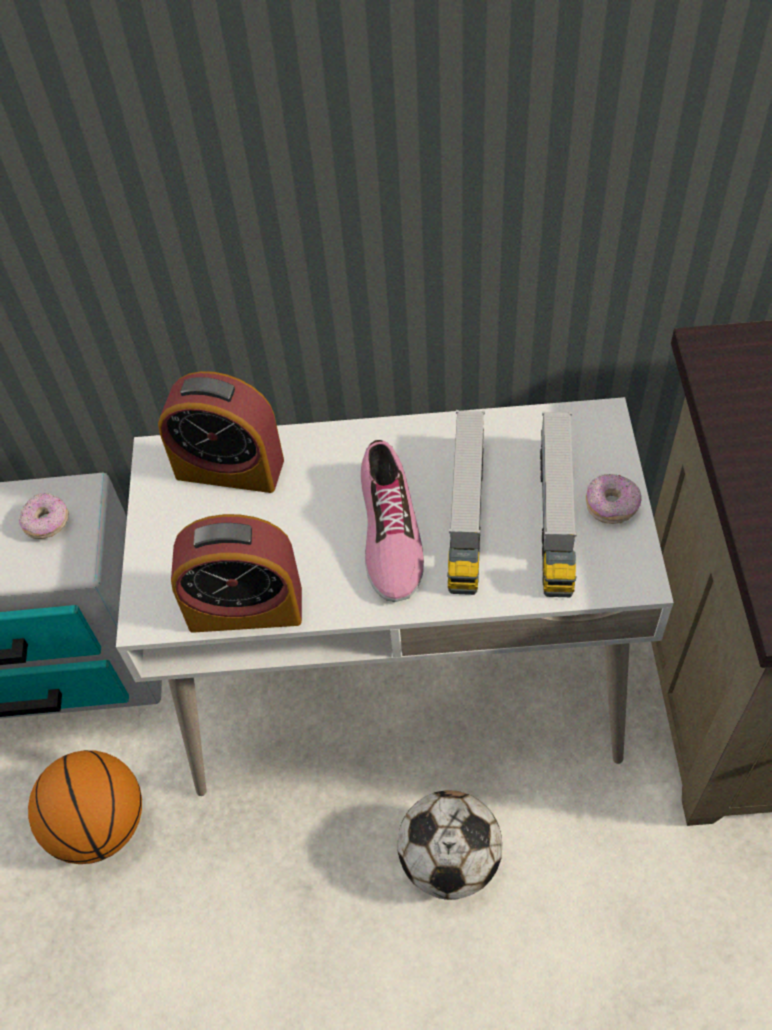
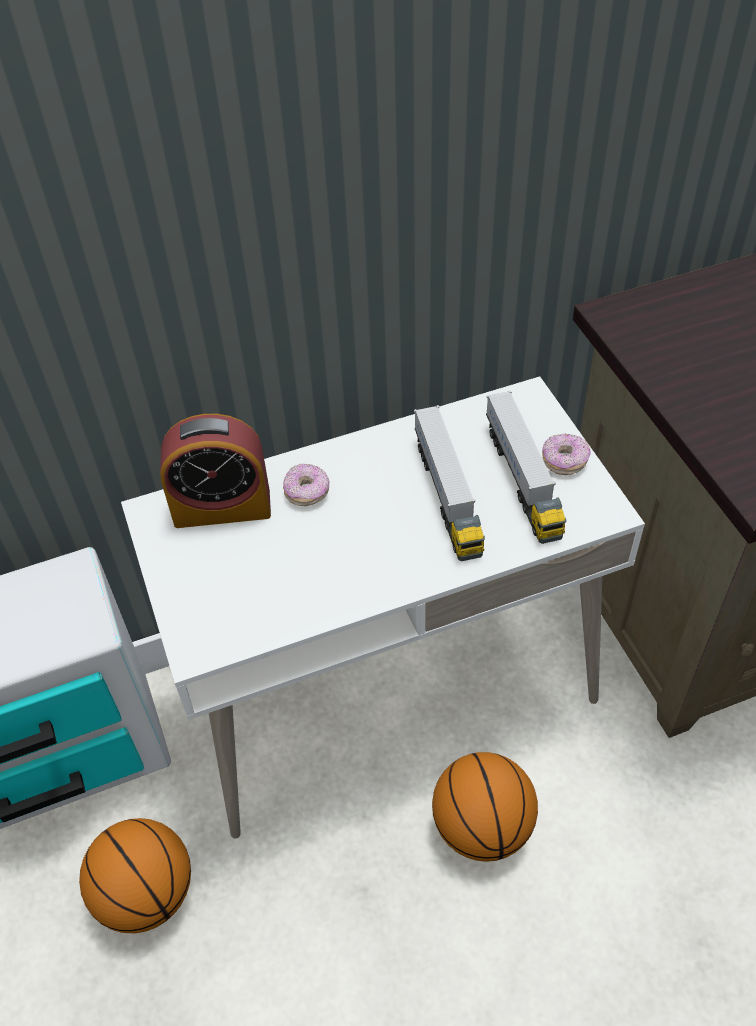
camera: 20 degrees left, 5 degrees down
donut [19,493,69,539] -> donut moved to [283,463,329,506]
alarm clock [171,514,302,633] -> none
shoe [361,440,424,602] -> none
football [398,790,502,900] -> basketball [432,752,538,862]

